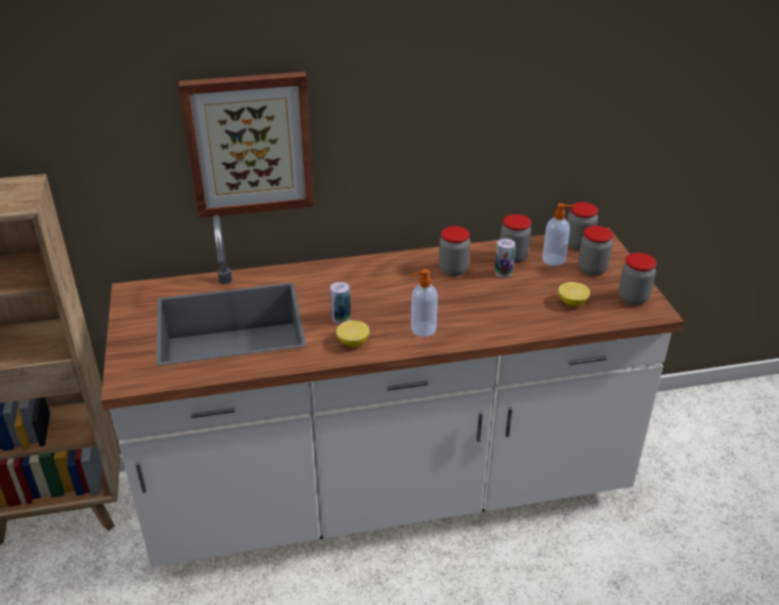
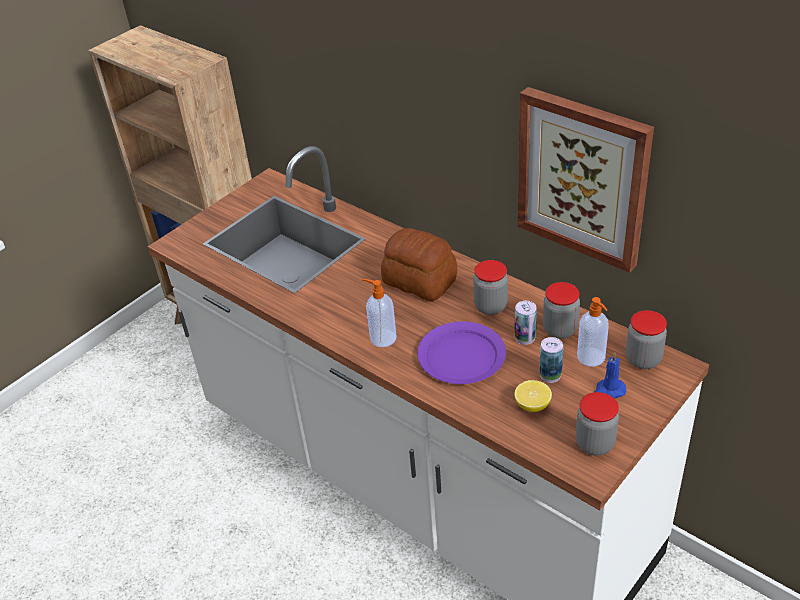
camera: 55 degrees right, 5 degrees up
picture [179,71,314,218] -> picture moved to [518,87,654,273]
can [330,282,351,324] -> can moved to [539,337,563,383]
lemon [336,320,369,347] -> none
jar [578,226,613,276] -> blue candle [595,352,626,399]
none -> bread [381,228,457,301]
none -> purple plate [417,321,506,384]

